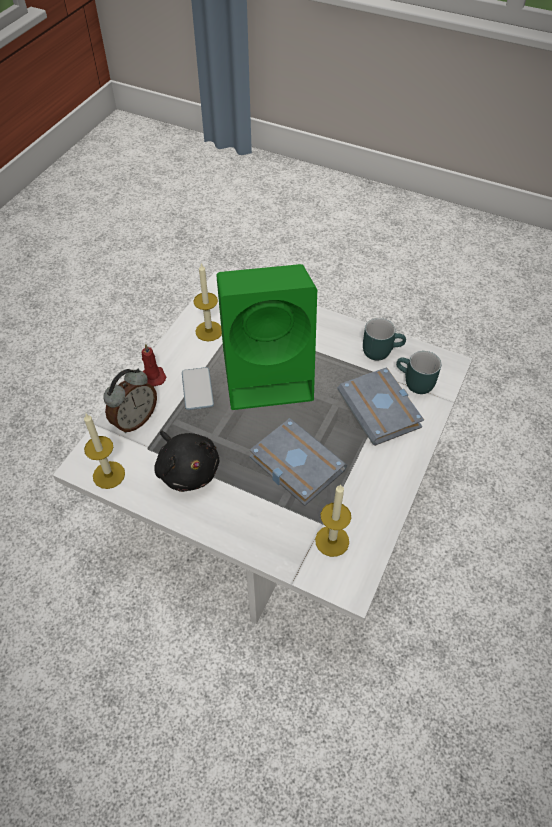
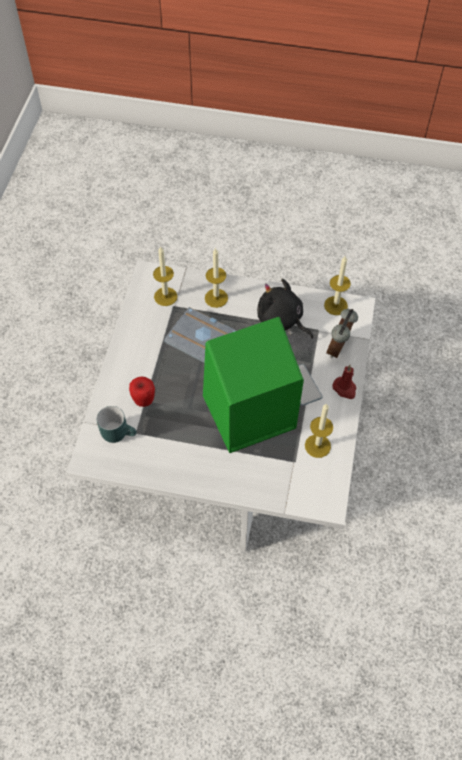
camera: 165 degrees right, 5 degrees up
grey book [338,367,424,446] -> apple [129,376,155,407]
turquoise mug [363,318,406,361] -> none
none -> candle [205,248,228,308]

